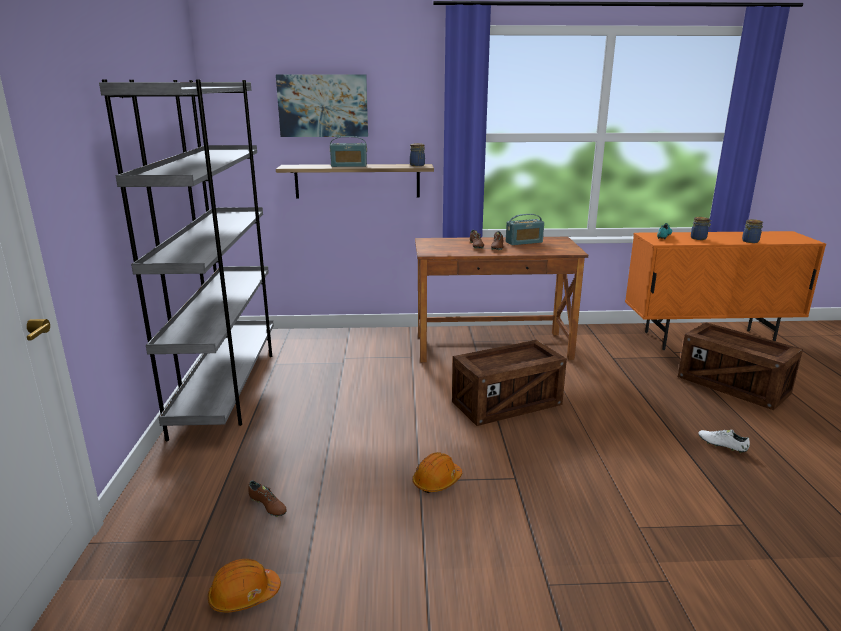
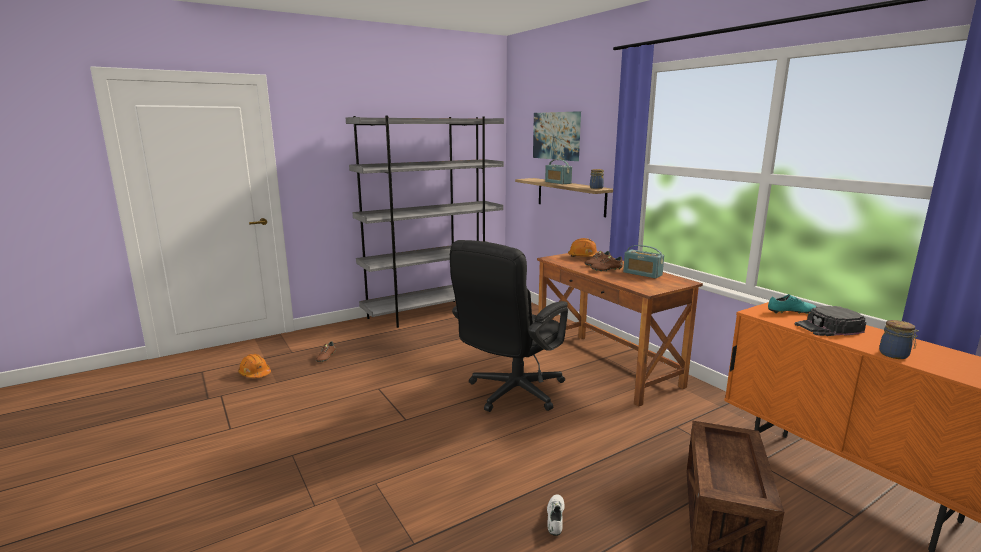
camera: 60 degrees right, 5 degrees down
orange hard hat [413,452,462,493] -> orange hard hat moved to [568,238,598,257]
crate [452,340,567,426] -> black office chair [450,240,568,412]
jar [691,217,712,240] -> black cap [794,306,866,336]

